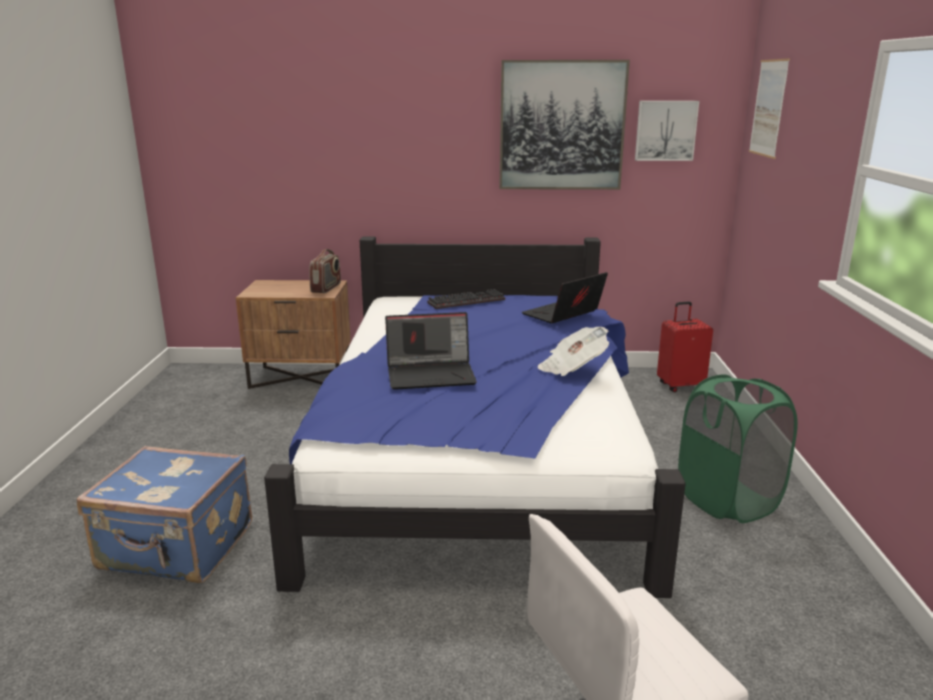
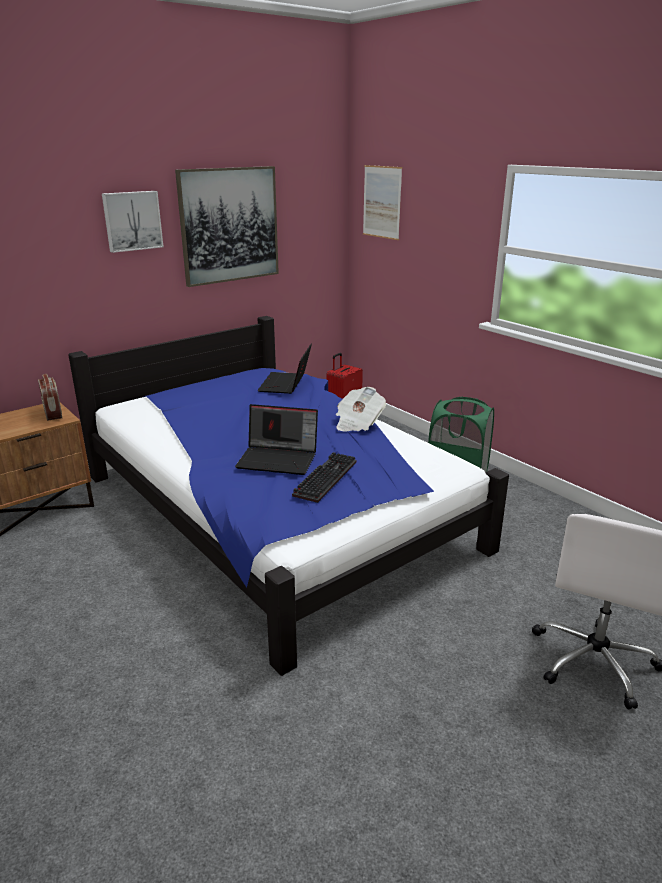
camera: 40 degrees left, 5 degrees up
blue suitcase [77,446,252,583] -> none
laptop [385,312,477,390] -> laptop turned 60 degrees clockwise [235,404,318,475]
keyboard [427,289,505,309] -> keyboard moved to [292,452,356,503]
picture [635,101,699,161] -> picture moved to [102,191,164,253]

